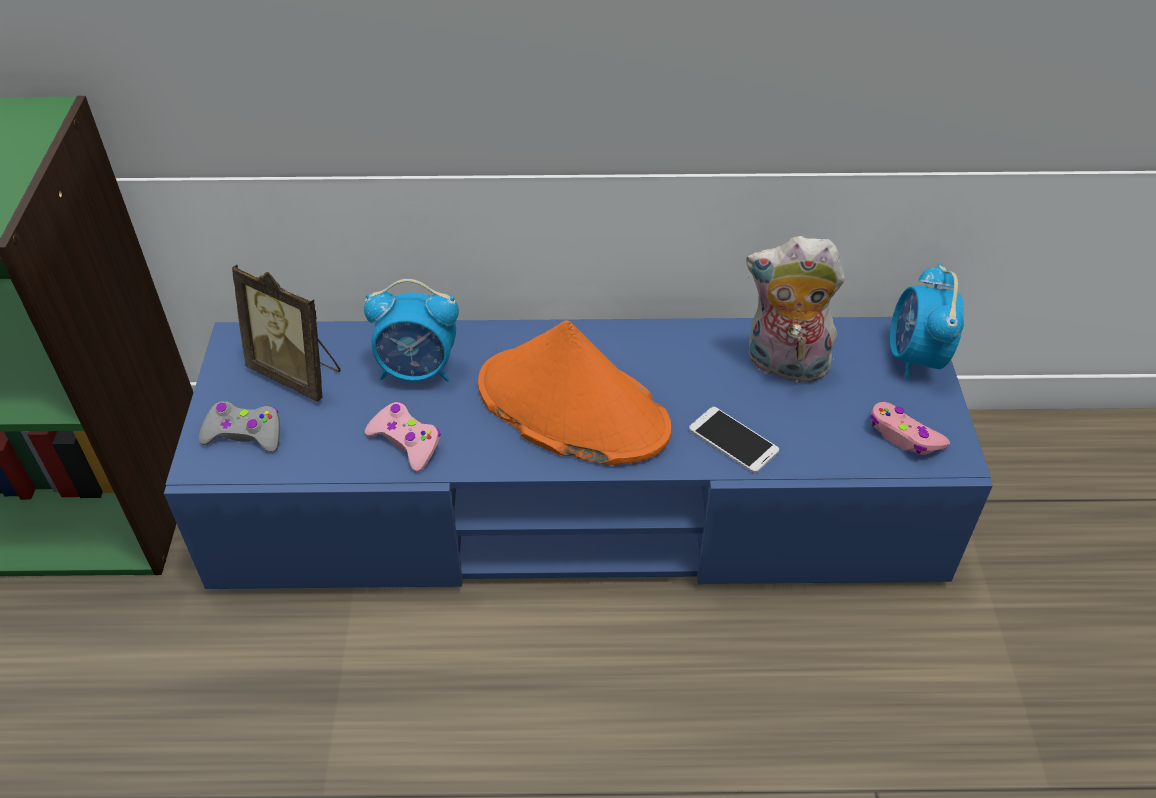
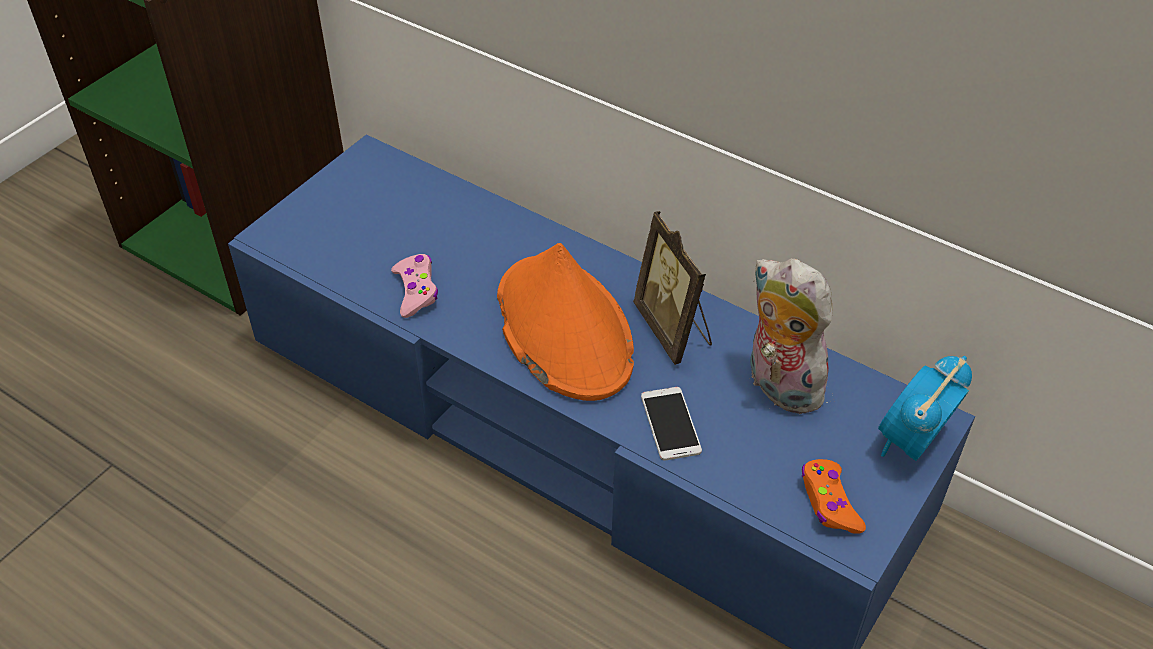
camera: 35 degrees right, 0 degrees up
grey game controller [199,401,280,452] -> none
picture frame [232,265,341,401] -> picture frame moved to [633,211,712,365]
alarm clock [364,279,459,382] -> none
pink game controller [870,402,950,455] -> orange game controller [802,459,866,534]

